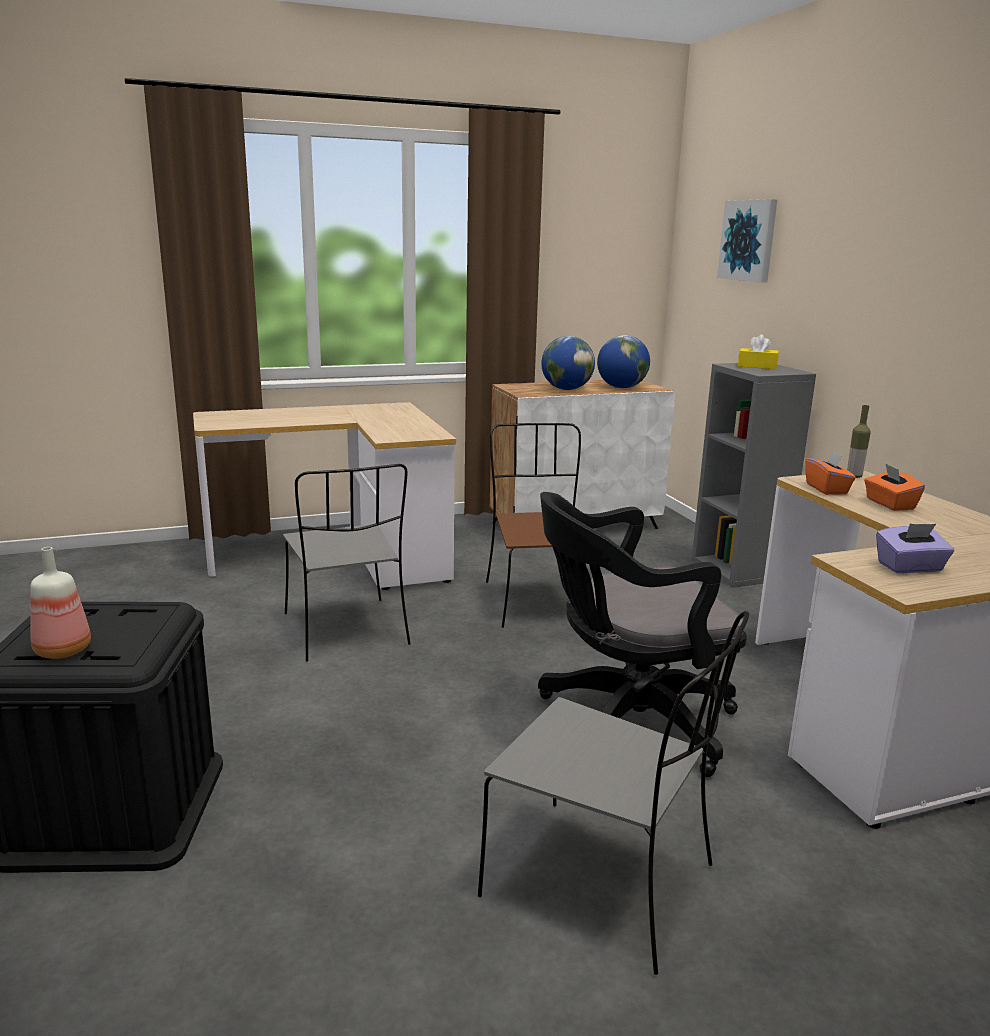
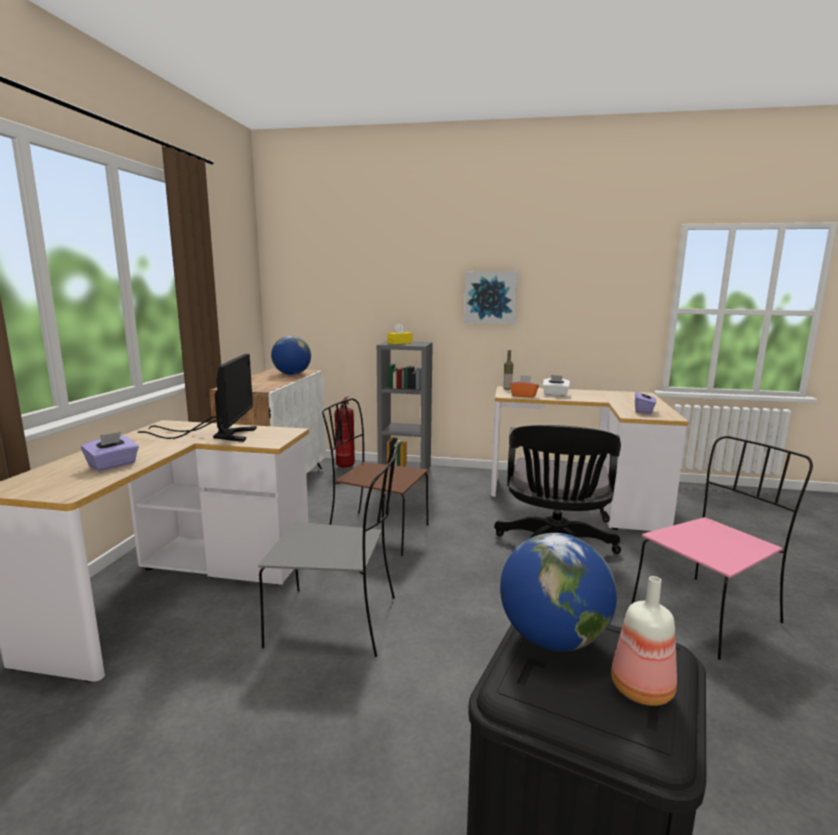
camera: 60 degrees left, 5 degrees down
grey chair [478,611,749,975] -> pink chair [631,436,813,660]
globe [541,336,595,390] -> globe moved to [500,533,617,651]
picture [717,199,778,283] -> picture moved to [464,271,518,324]
orange tissue box [864,463,925,511] -> white tissue box [543,375,570,396]
none -> purple tissue box [81,432,139,471]
none -> monitor [138,354,257,442]
none -> fire extinguisher [335,396,355,468]

